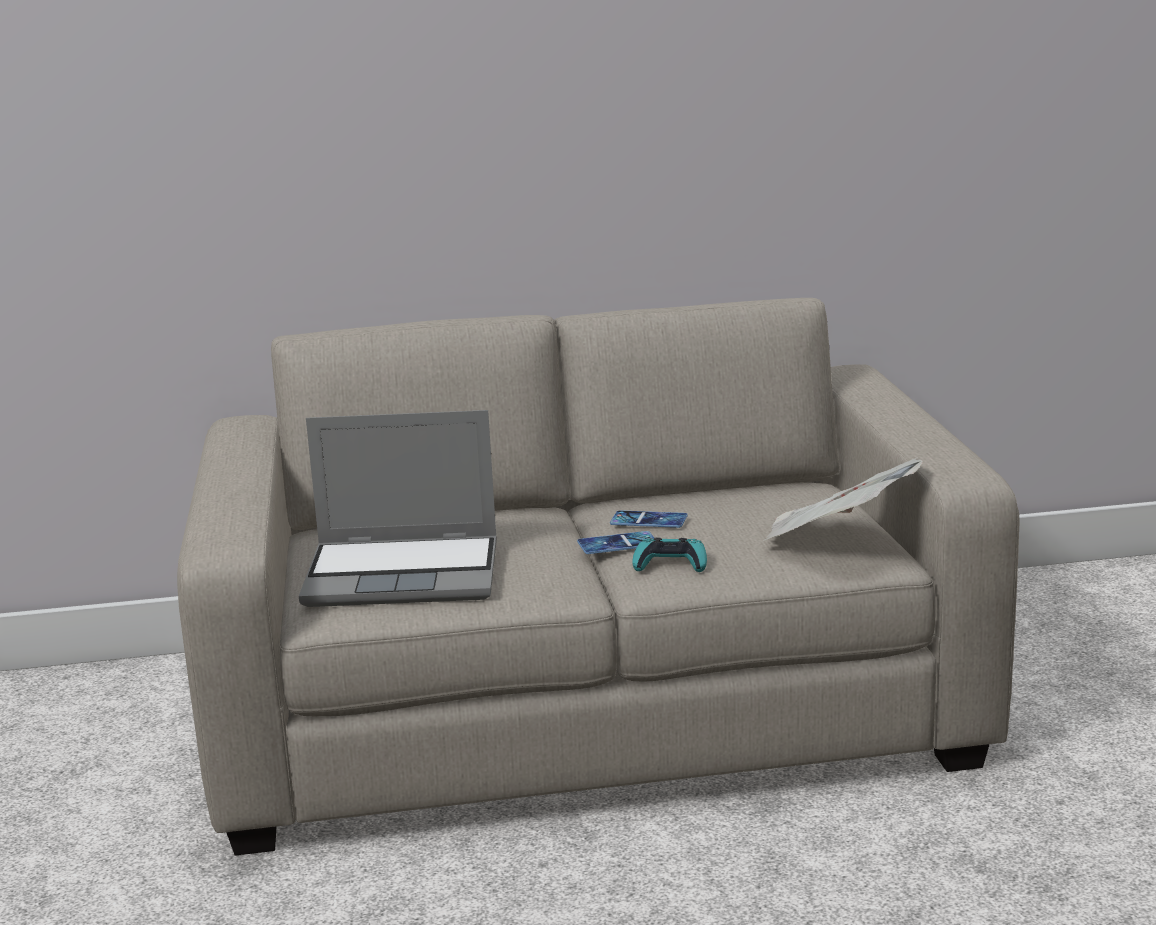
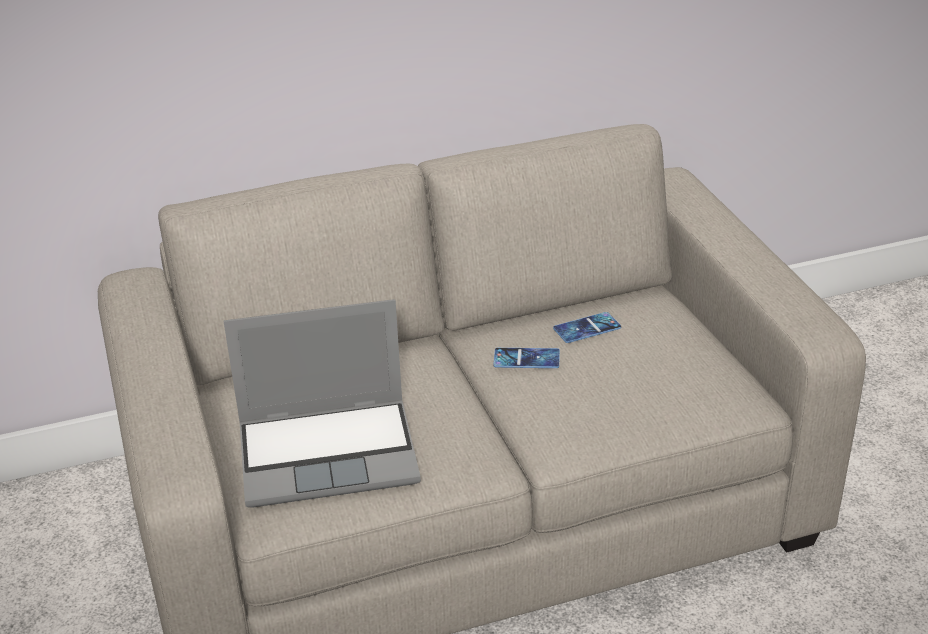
camera: 10 degrees left, 15 degrees up
phone [577,531,654,554] -> phone moved to [553,312,621,343]
turquoise game controller [632,538,707,572] -> none
newspaper [763,457,923,541] -> none

